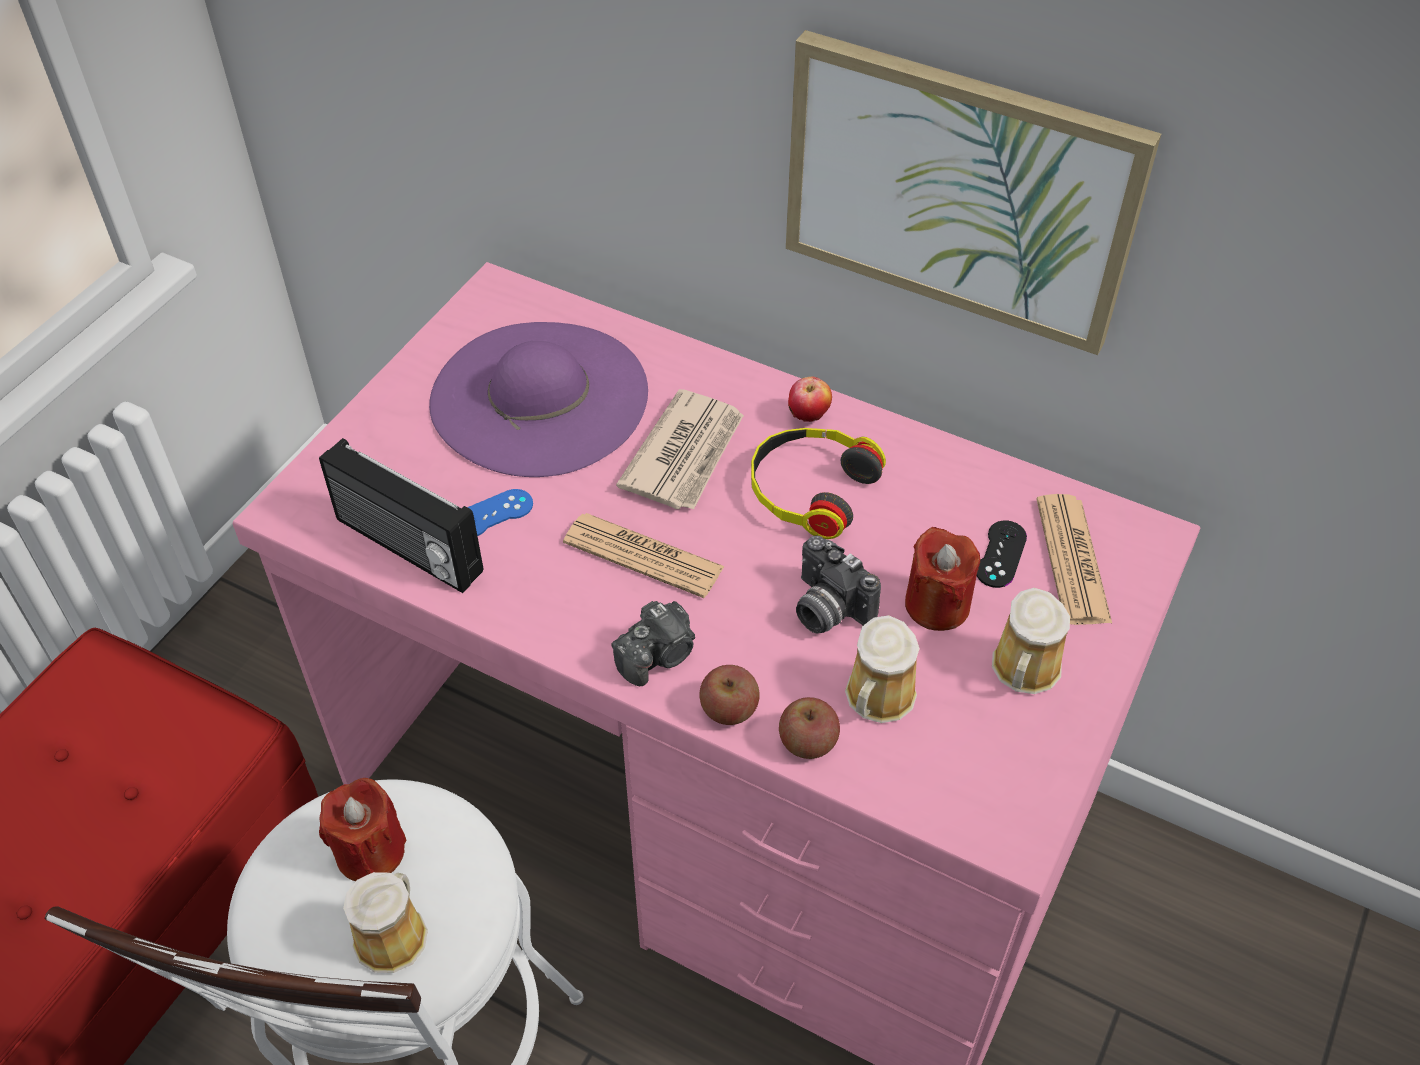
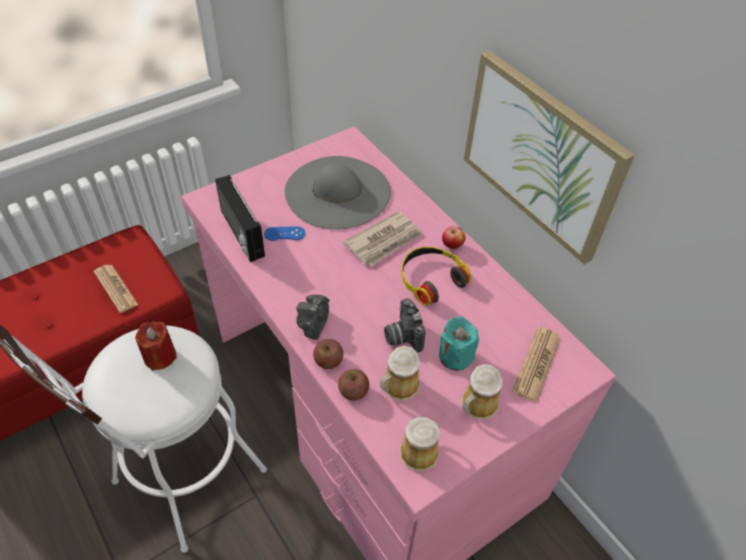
camera: 25 degrees right, 0 degrees up
mug [343,872,428,973] -> mug moved to [400,417,440,471]
purple hat [429,322,648,477] -> grey hat [285,156,391,230]
newspaper [563,513,725,598] -> newspaper moved to [94,264,138,313]
camera [612,601,695,686] -> camera turned 120 degrees clockwise [296,295,329,340]
red candle [905,527,980,631] -> turquoise candle [439,316,479,371]
black game controller [977,520,1027,588] -> none

